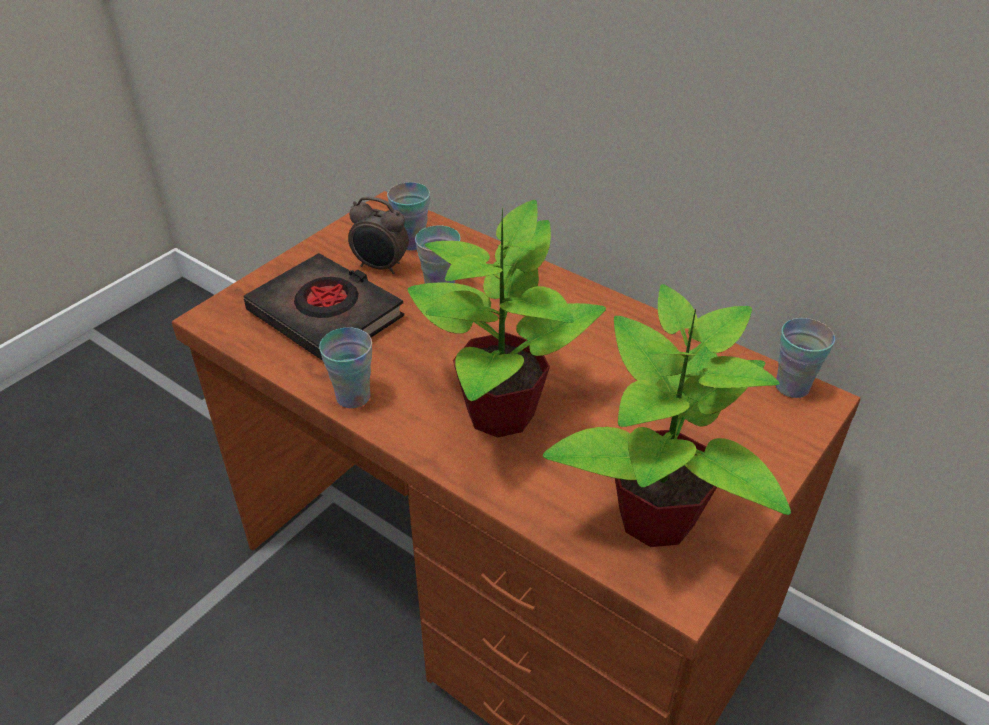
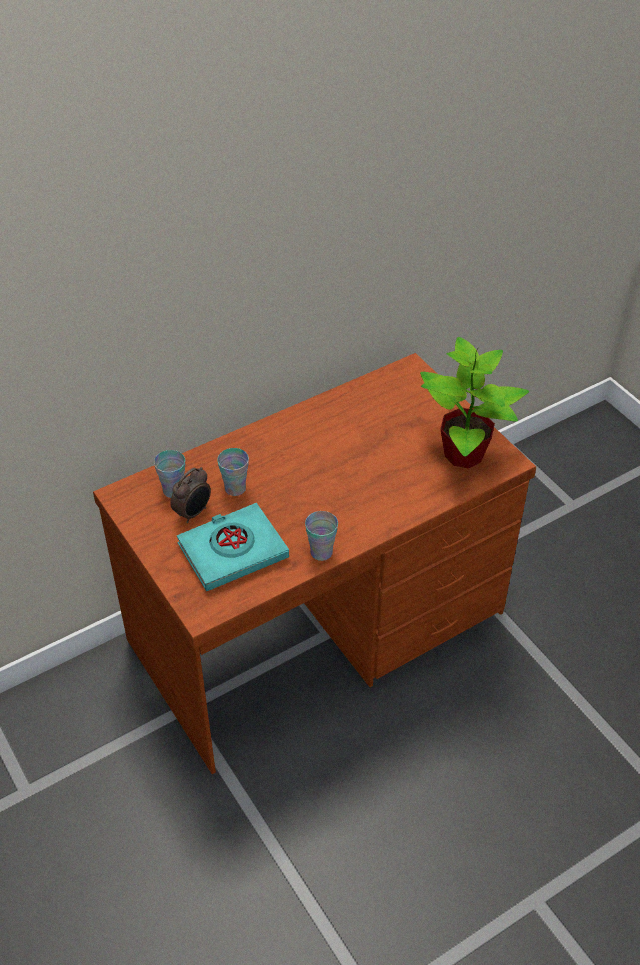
camera: 70 degrees left, 5 degrees up
black book [244,253,404,361] -> turquoise book [177,503,289,591]
potted plant [408,200,606,438] -> none
cup [776,318,835,398] -> none

